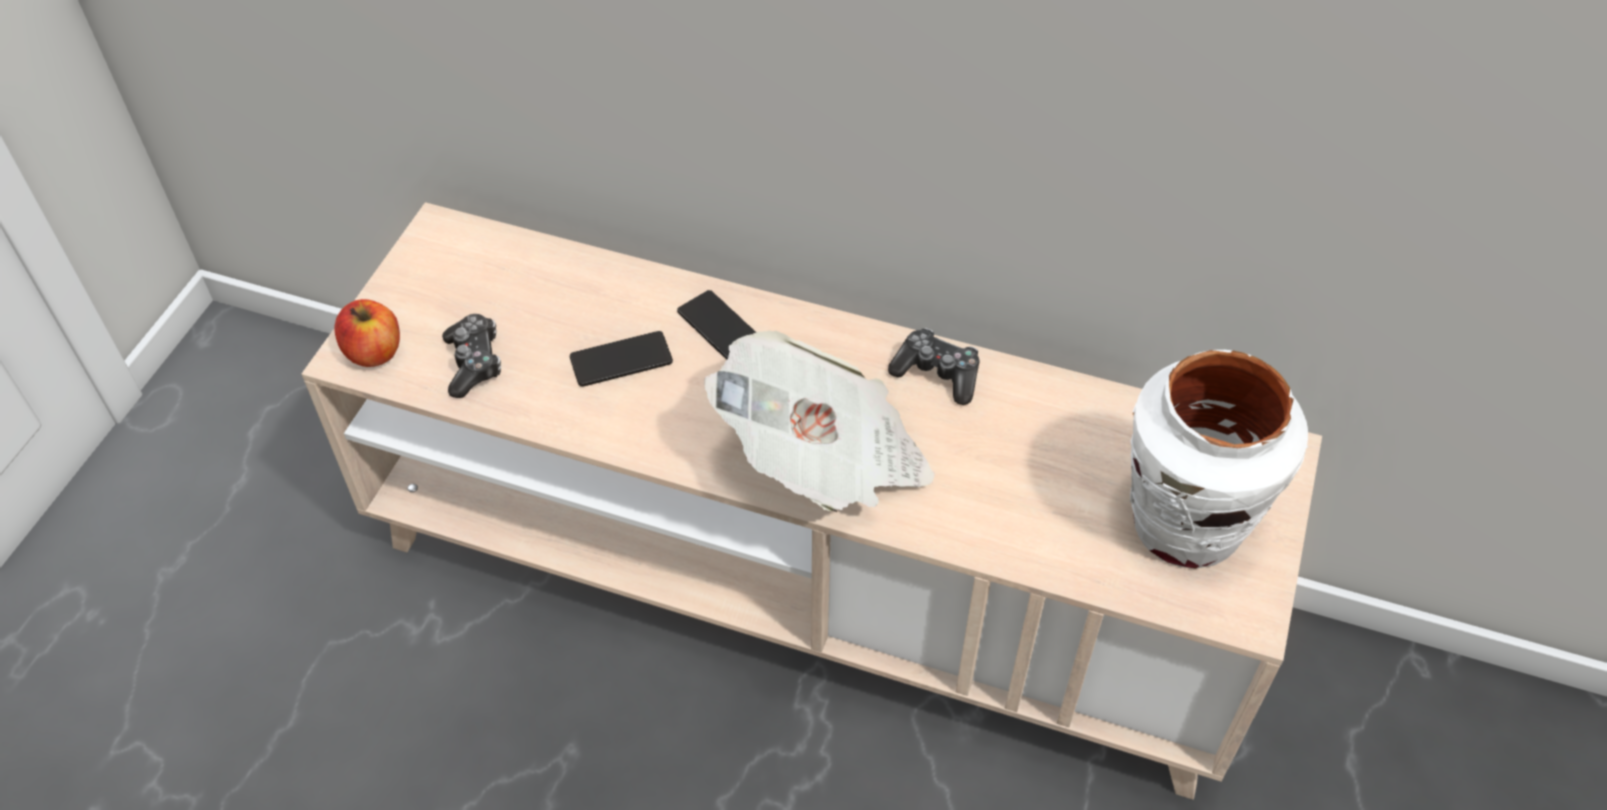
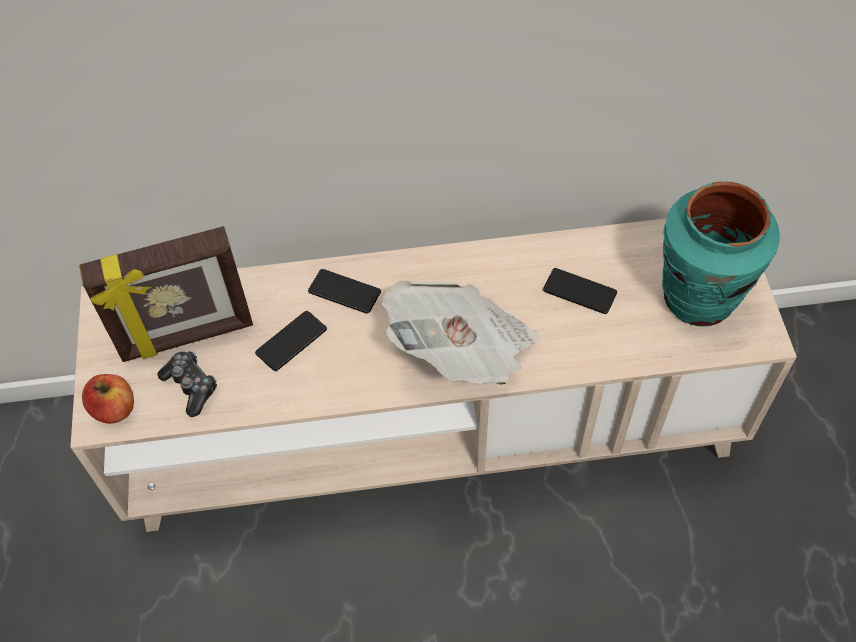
camera: 25 degrees left, 5 degrees up
game controller [888,328,980,405] -> none
white vase [1130,350,1308,569] -> turquoise vase [662,181,780,326]
none -> picture frame [79,226,253,362]
none -> phone [543,268,617,314]

